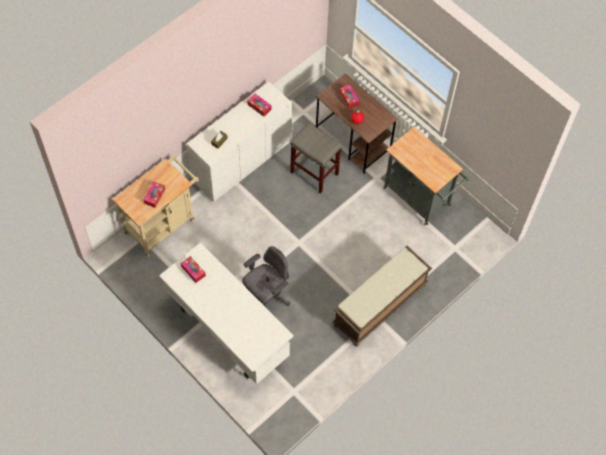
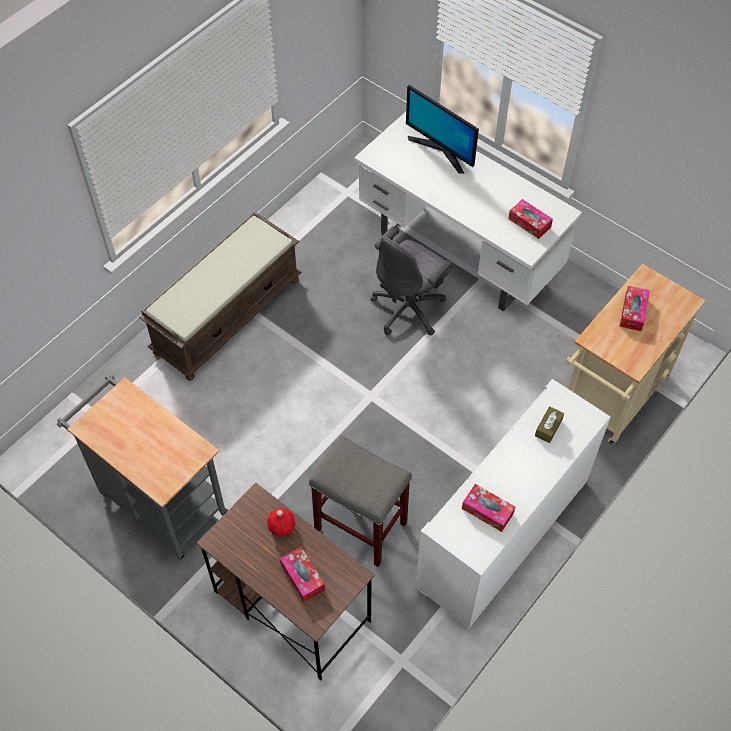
camera: 175 degrees right, 5 degrees down
none -> monitor [406,85,479,174]

